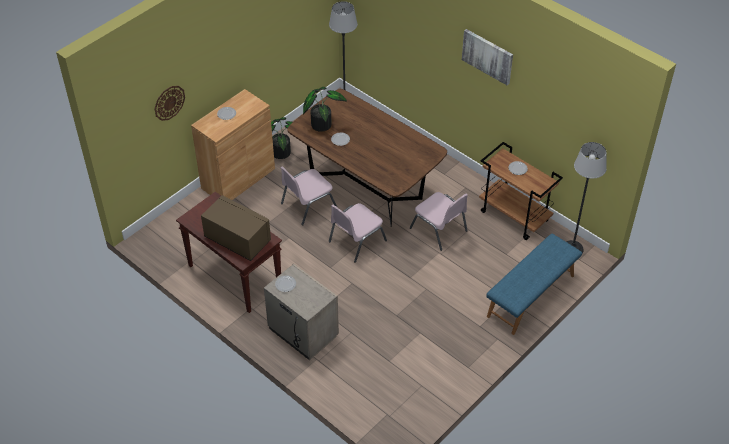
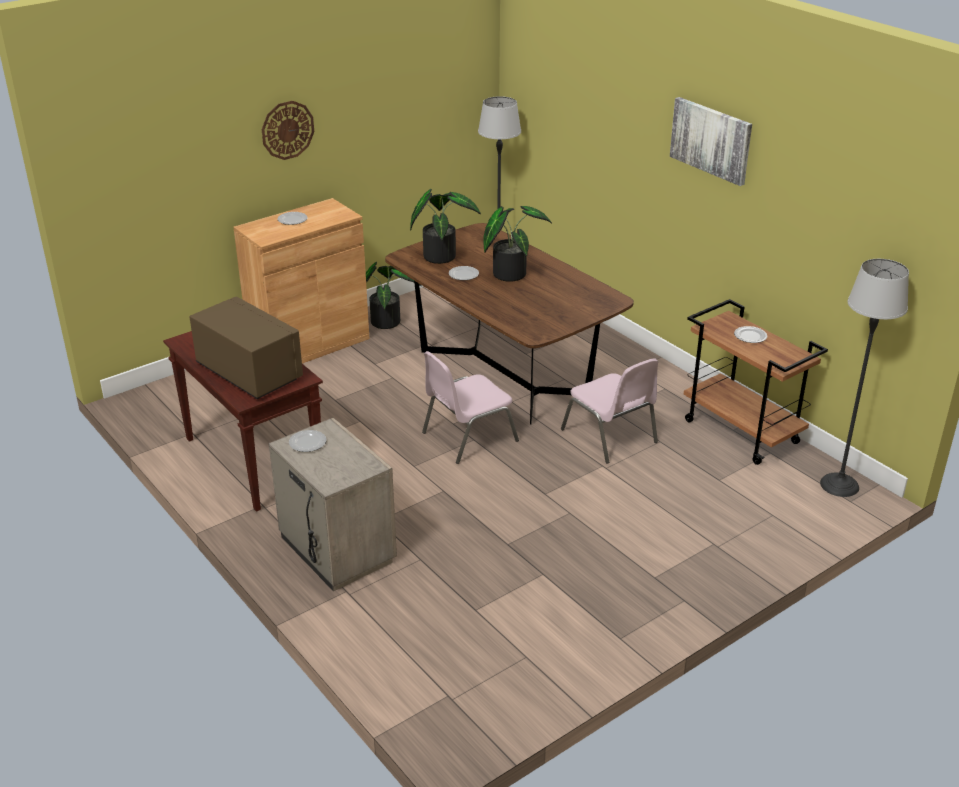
camera: 10 degrees right, 15 degrees down
wall clock [155,86,185,121] -> wall clock moved to [262,101,314,160]
pink chair [281,166,337,225] -> none
blue bench [486,234,582,335] -> none
none -> potted plant [483,206,552,282]

